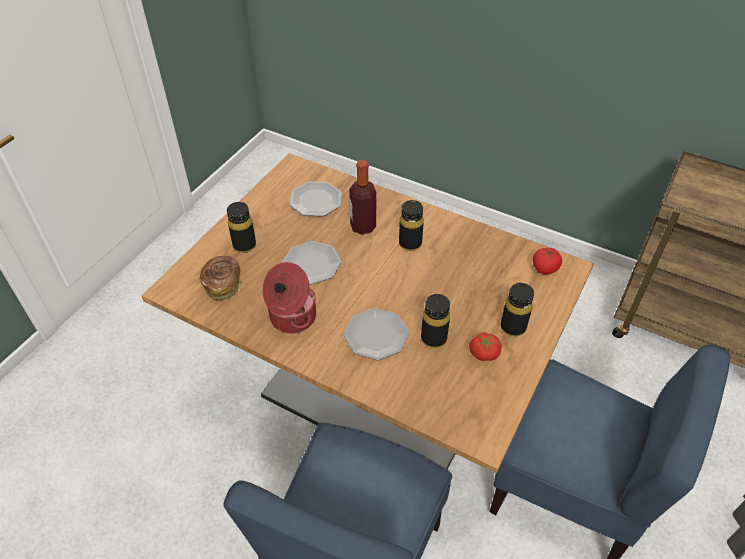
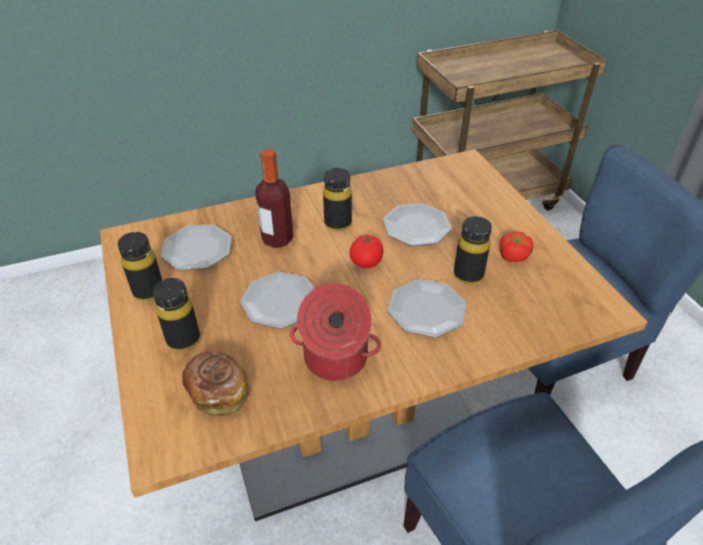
camera: 50 degrees left, 5 degrees down
black bottle [501,283,534,337] -> black bottle moved to [118,232,162,301]
tomato [533,248,562,274] -> tomato moved to [349,235,383,268]
none -> plate [383,203,452,246]

